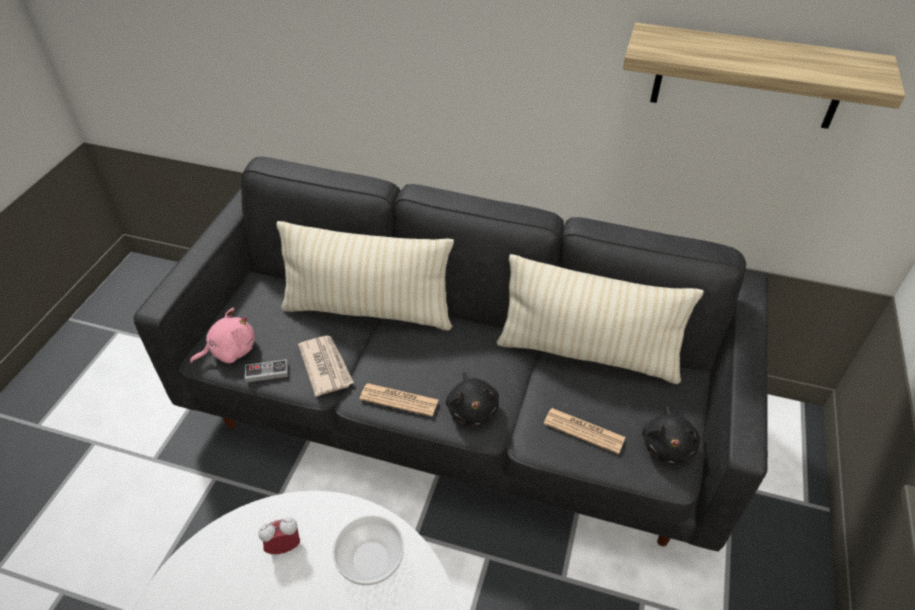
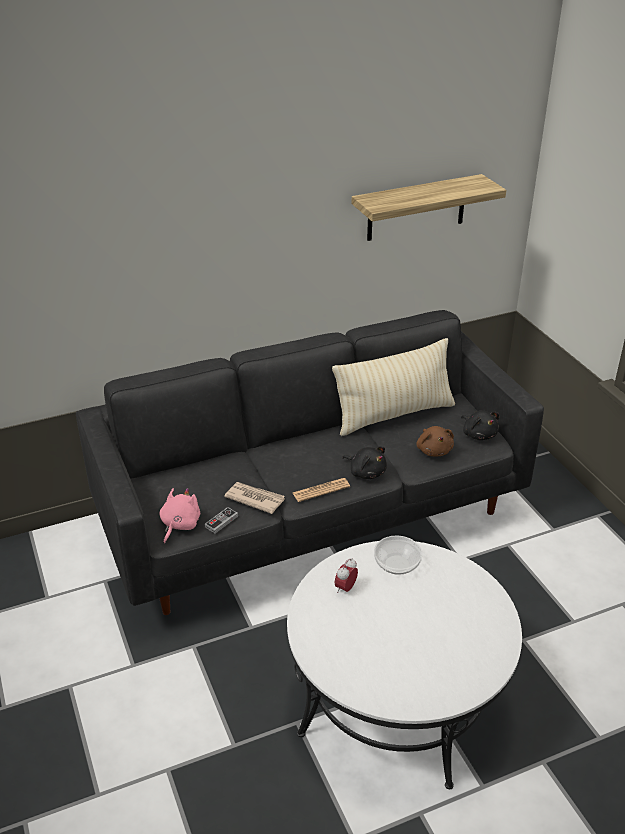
camera: 40 degrees left, 10 degrees down
beige pillow [276,221,454,331] -> none
newspaper [544,408,626,454] -> brown plush toy [417,426,454,456]

